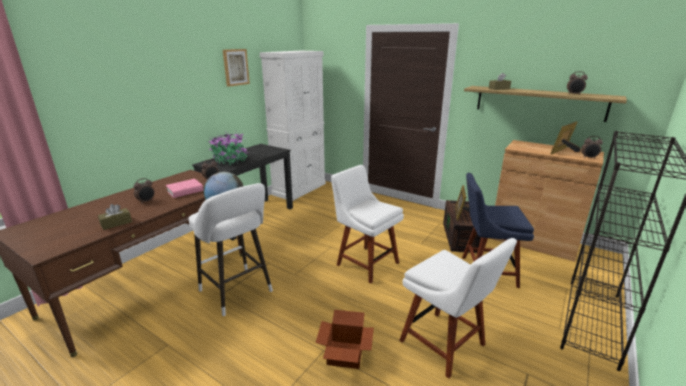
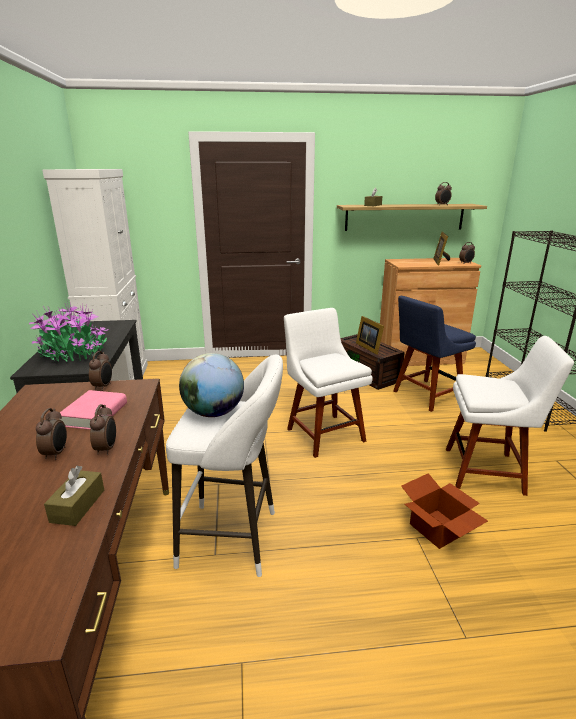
camera: 40 degrees left, 0 degrees up
picture [223,49,250,87] -> none
white chair [331,165,404,283] -> white chair turned 60 degrees clockwise [284,308,373,458]
none -> alarm clock [90,404,116,455]

